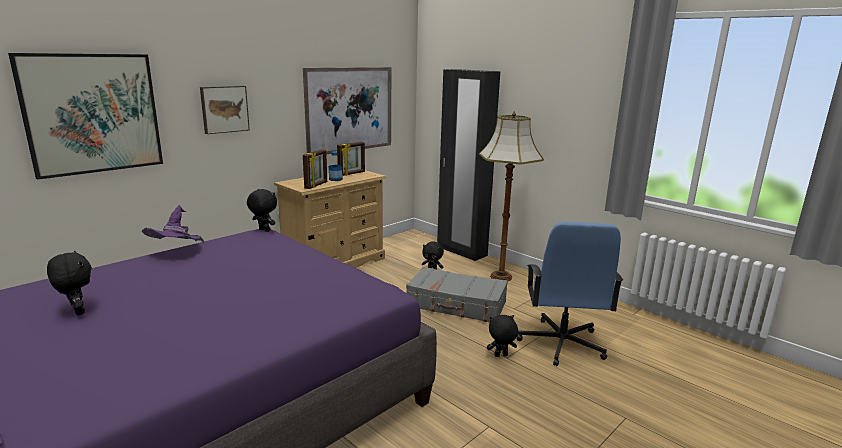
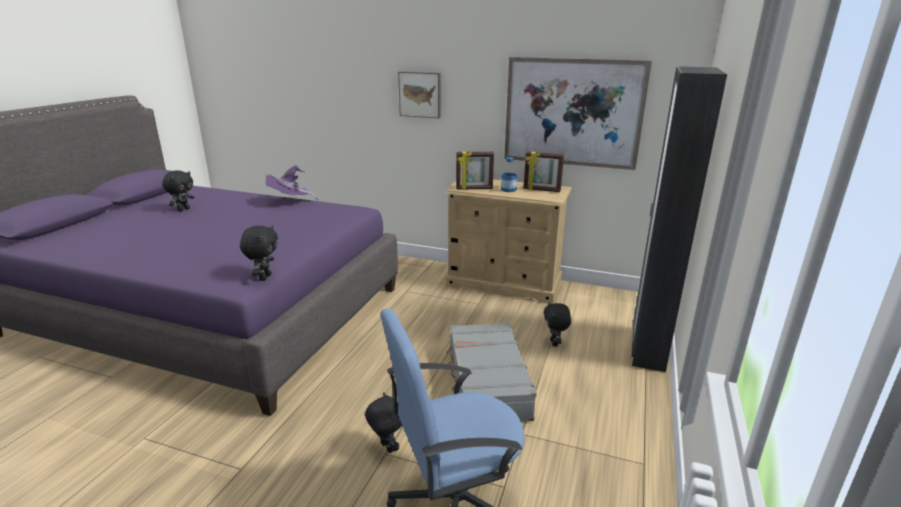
camera: 65 degrees right, 5 degrees up
picture [8,53,163,180] -> none
black plush toy [247,189,277,232] -> black plush toy moved to [240,225,278,281]
floor lamp [479,111,544,281] -> none

